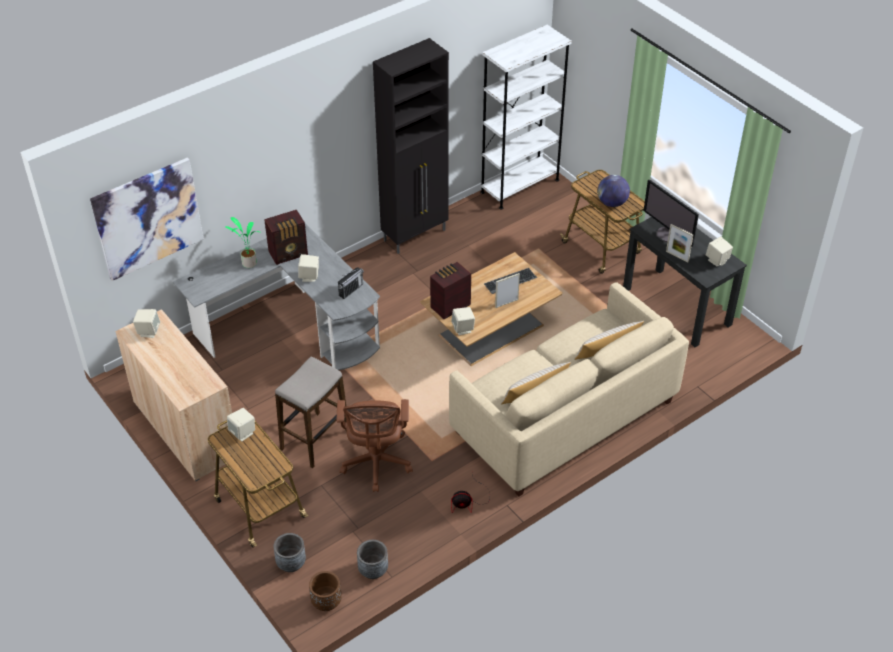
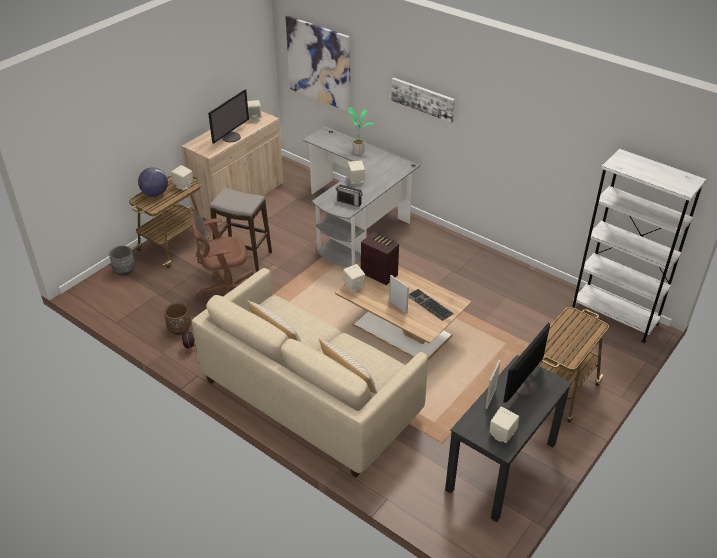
camera: 75 degrees right, 5 degrees down
radio [264,210,308,265] -> none
brown planter [309,571,342,611] -> brown planter moved to [164,303,191,335]
grey planter [357,540,388,579] -> none
black cabinet [373,38,449,254] -> none
globe [598,175,630,207] -> globe moved to [138,168,168,197]
none -> monitor [208,90,249,144]
none -> picture [391,78,455,123]

